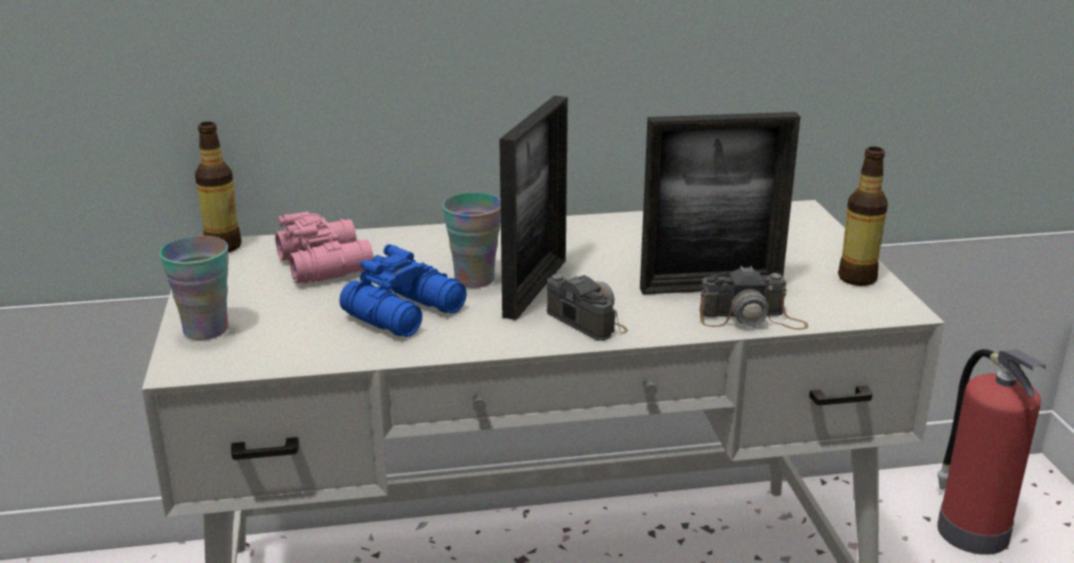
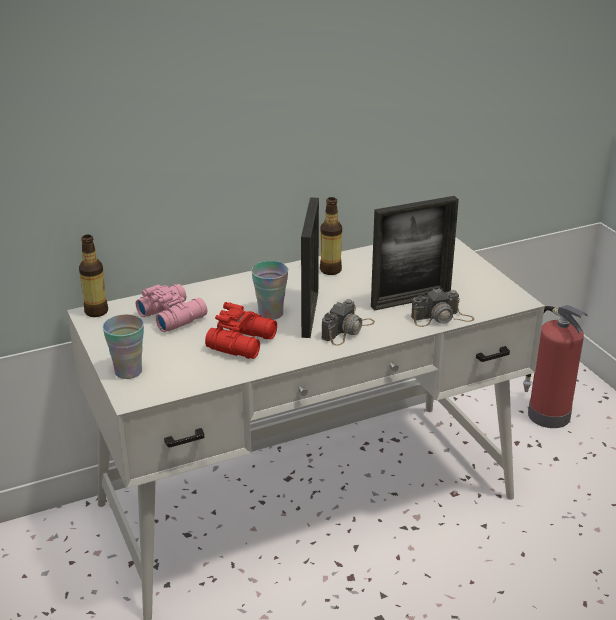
camera: 15 degrees left, 5 degrees up
blue binoculars [339,244,467,337] -> red binoculars [205,302,277,359]
camera [546,274,628,341] -> camera turned 90 degrees clockwise [321,299,375,346]
bottle [838,147,888,286] -> bottle moved to [320,197,342,275]

